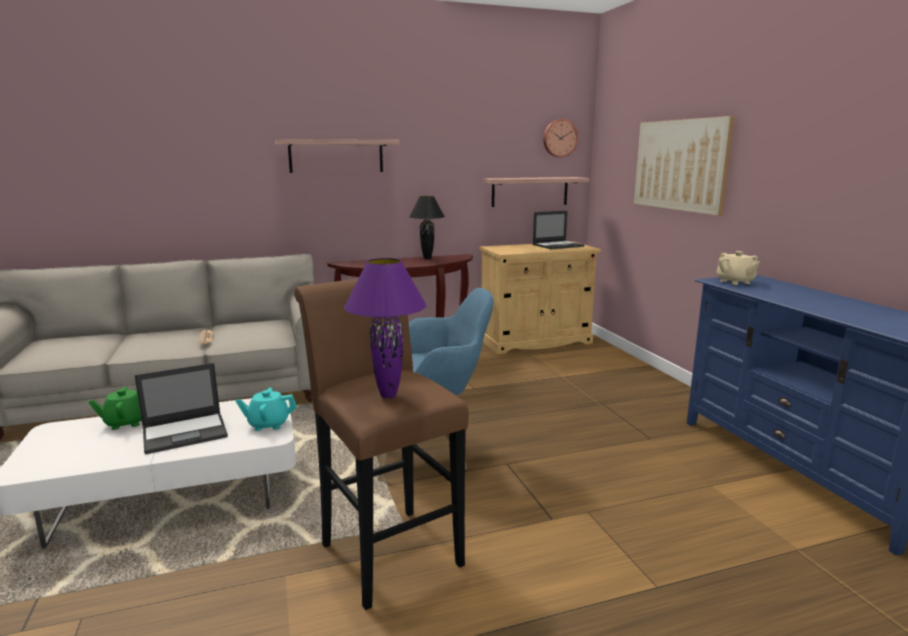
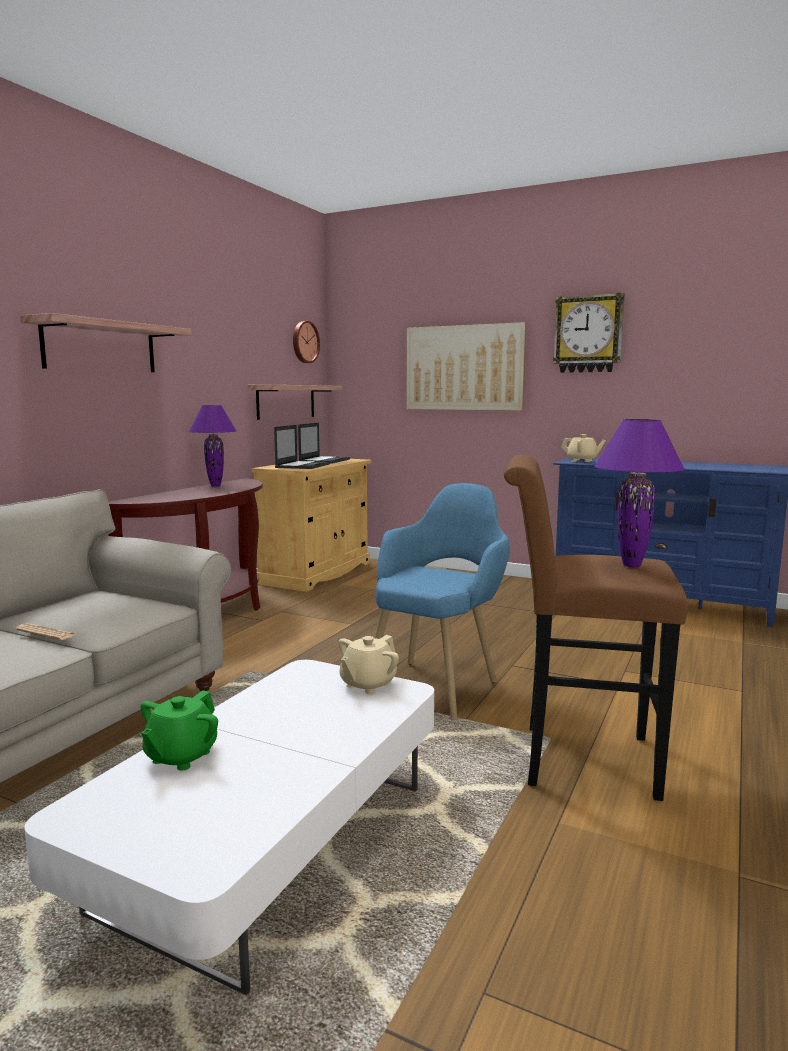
camera: 45 degrees left, 5 degrees down
laptop [134,363,228,454] -> laptop moved to [274,425,330,469]
turquoise teapot [236,388,297,431] -> beige teapot [339,635,399,694]
black table lamp [409,196,445,259] -> purple table lamp [189,405,236,486]
none -> wall clock [553,293,625,373]

